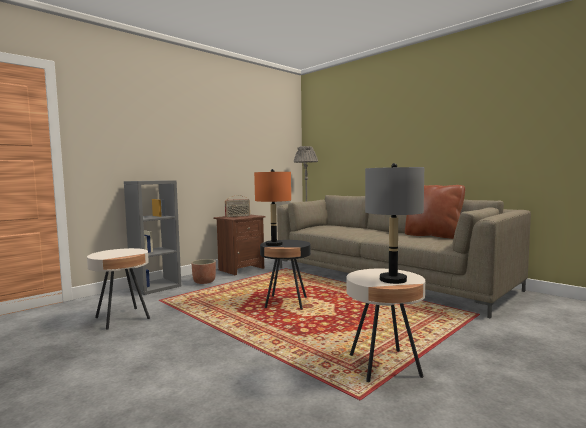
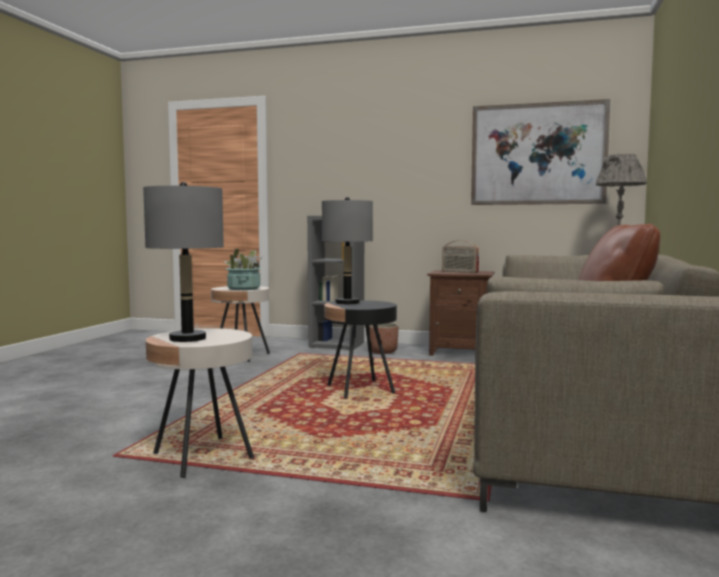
camera: 60 degrees right, 0 degrees up
orange table lamp [254,169,291,246] -> grey table lamp [322,197,373,304]
none -> potted plant [223,249,262,290]
none -> picture [471,99,610,205]

